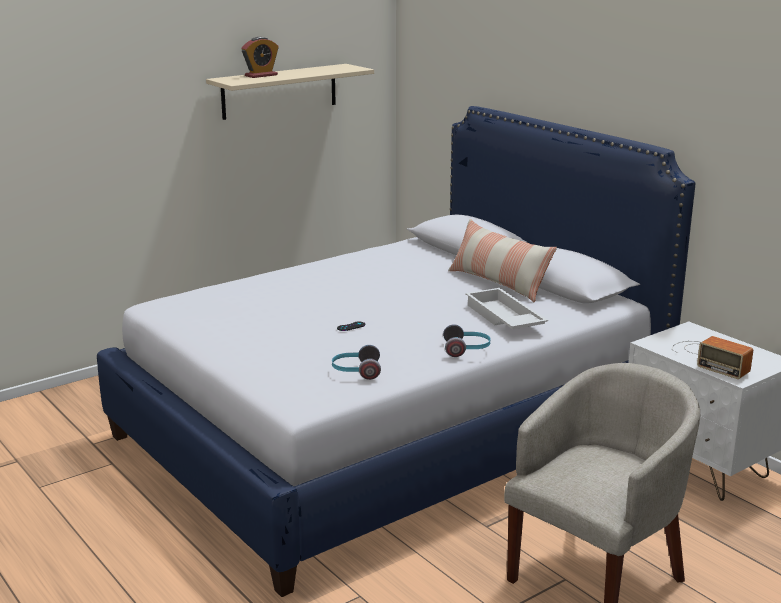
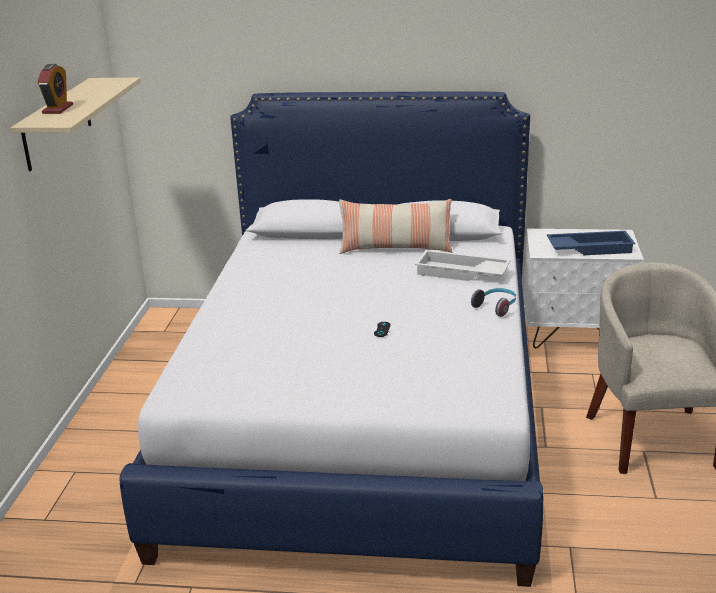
camera: 45 degrees left, 5 degrees up
headphones [332,345,381,380] -> none
radio [672,336,753,379] -> blue tray [547,231,635,255]

